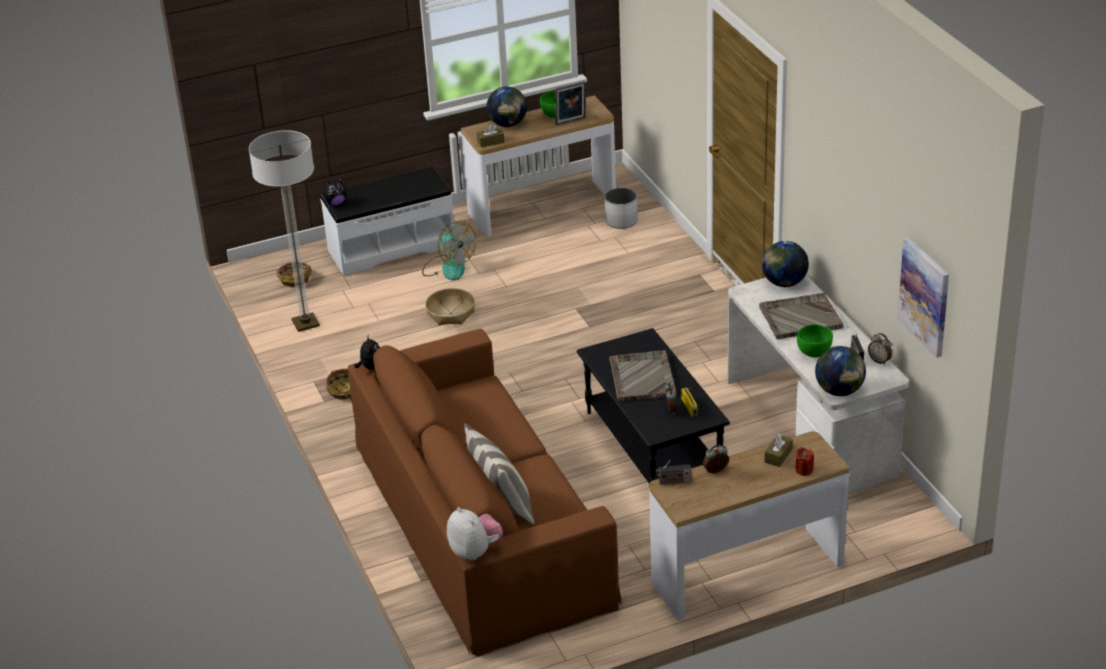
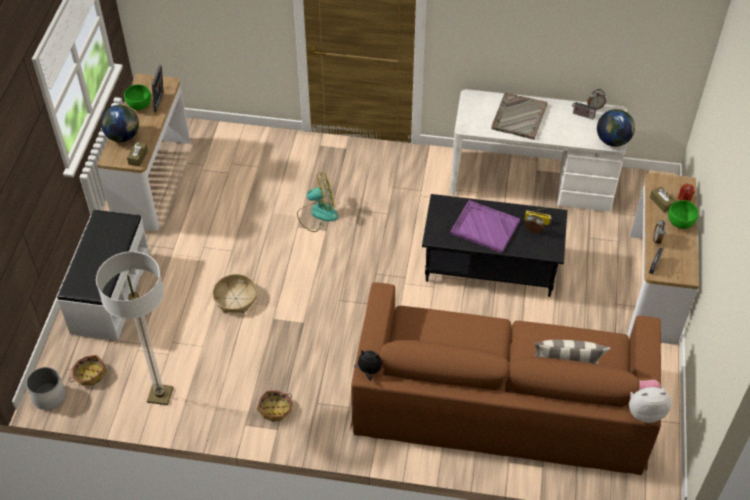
camera: 60 degrees left, 15 degrees up
plush toy [324,177,347,206] -> none
fan [422,221,476,281] -> fan moved to [297,172,338,232]
white planter [605,188,638,229] -> white planter moved to [26,367,66,410]
grey tray [609,350,676,401] -> purple tray [450,200,520,253]
globe [762,241,809,287] -> none
green bowl [797,325,833,357] -> green bowl moved to [668,200,698,229]
picture [898,237,949,358] -> none

